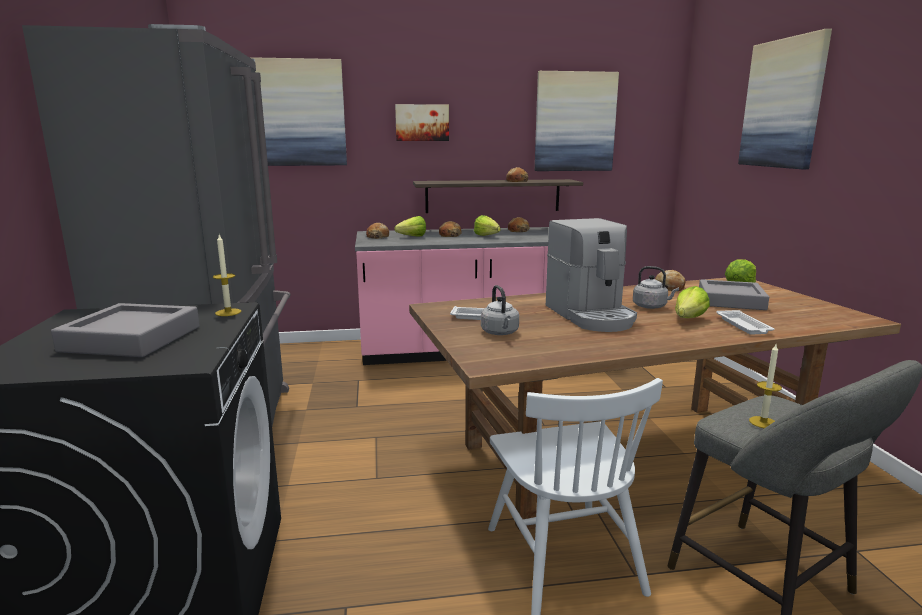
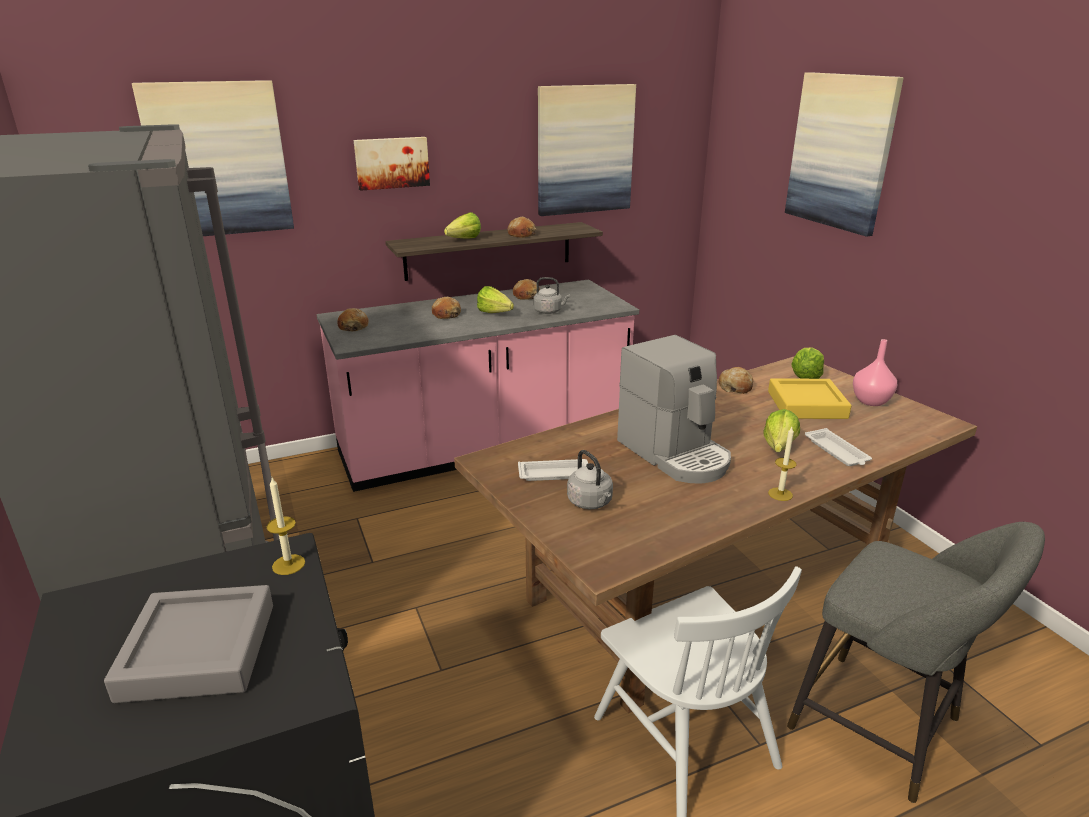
camera: 15 degrees left, 10 degrees up
lettuce [394,216,426,237] -> lettuce moved to [444,212,481,239]
grey kettle [633,266,679,309] -> grey kettle moved to [533,277,570,314]
grey tray [699,279,769,310] -> yellow tray [768,378,851,419]
candle [749,344,782,428] -> candle moved to [768,427,796,501]
none -> pink vase [853,339,897,406]

